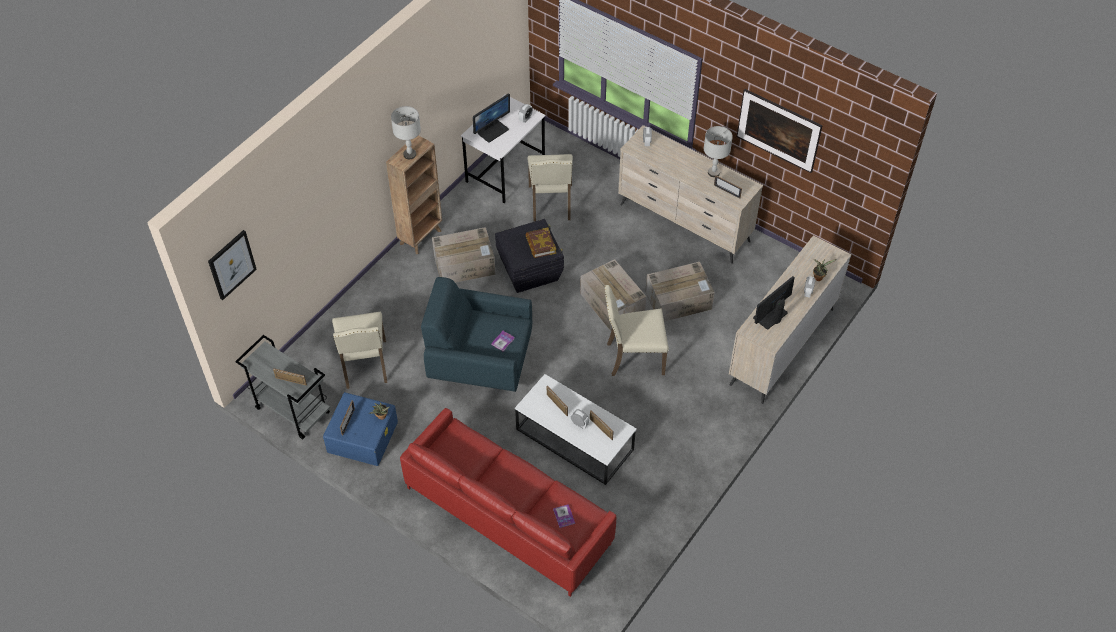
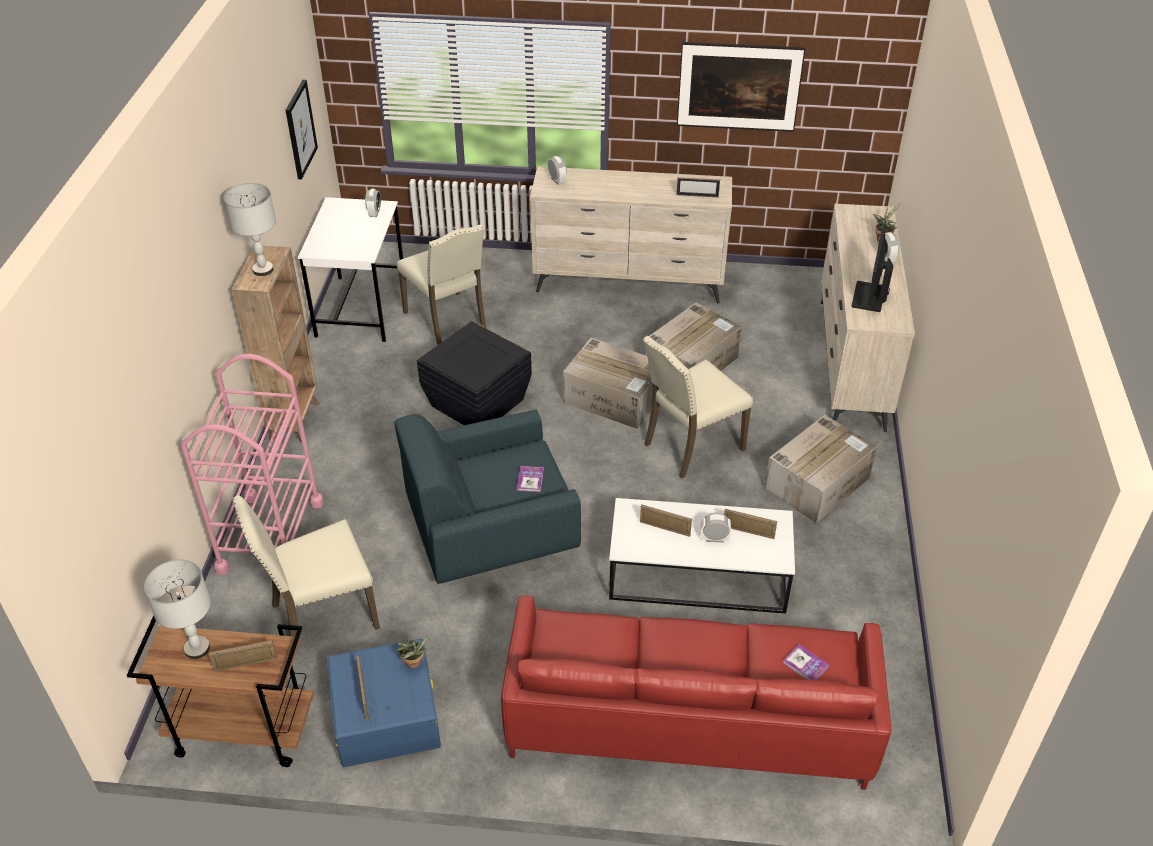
camera: 30 degrees left, 10 degrees down
picture [208,230,257,300] -> picture moved to [285,80,318,179]
grey cart [235,335,330,439] -> brown cart [127,615,314,767]
beige chair [332,312,387,389] -> beige chair turned 105 degrees clockwise [232,495,380,637]
cardboard box [432,227,496,283] -> cardboard box moved to [764,415,877,523]
monitor [473,93,510,143] -> none
book [525,227,556,258] -> none
grey table lamp [704,126,733,177] -> grey table lamp moved to [144,559,211,659]
none -> pink cart [181,354,324,575]

